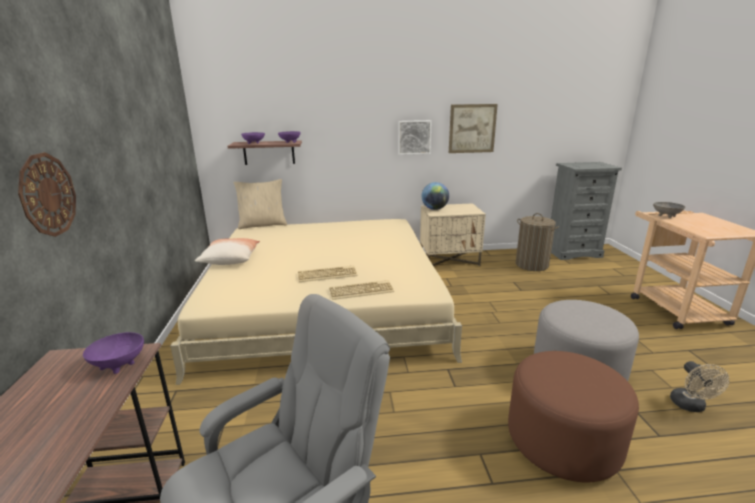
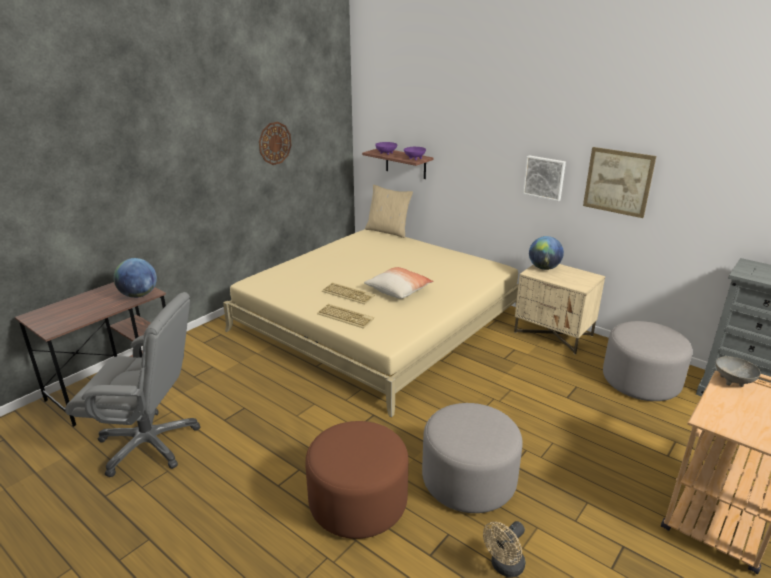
camera: 45 degrees right, 5 degrees up
wall clock [18,152,76,237] -> wall clock moved to [259,122,291,165]
purple bowl [83,332,144,374] -> globe [114,258,157,298]
pillow [195,238,260,265] -> pillow moved to [364,267,434,299]
laundry basket [516,213,559,271] -> grey ottoman [603,321,693,401]

